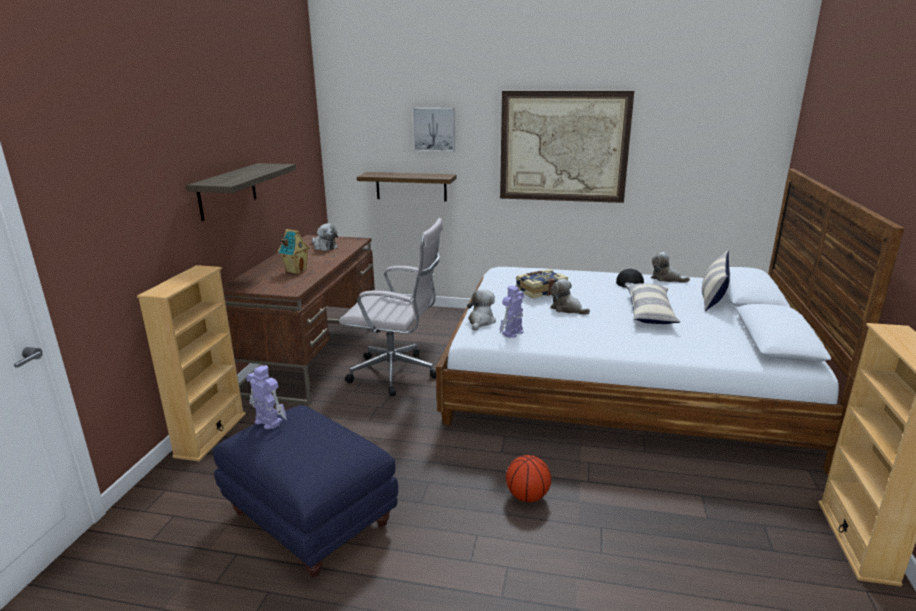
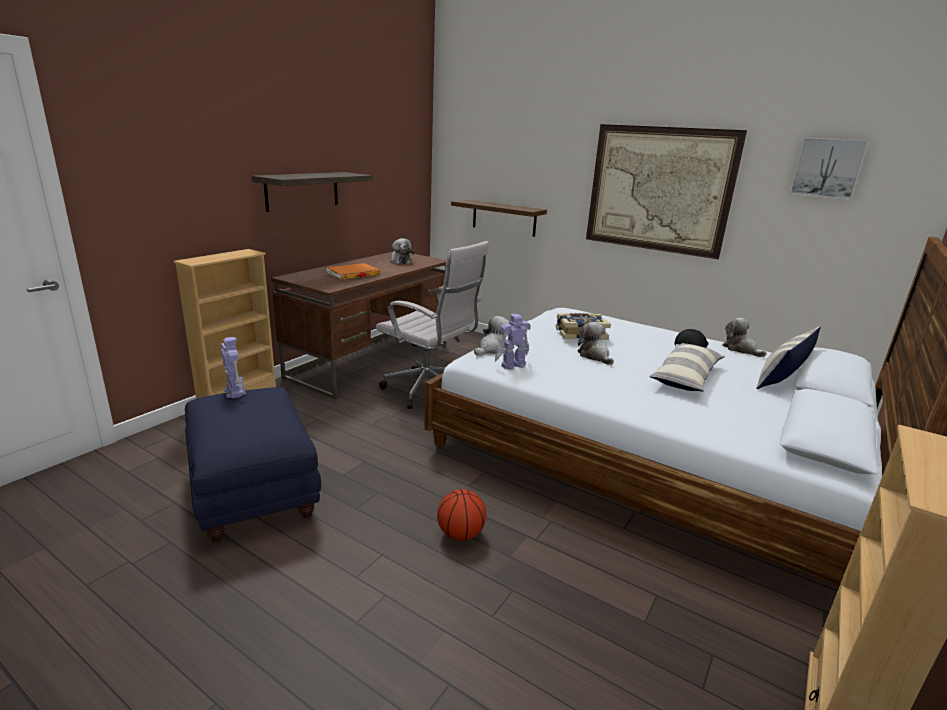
camera: 20 degrees right, 0 degrees up
toy house [278,229,310,274] -> orange book [326,263,381,280]
picture [412,108,455,152] -> picture moved to [790,138,869,200]

